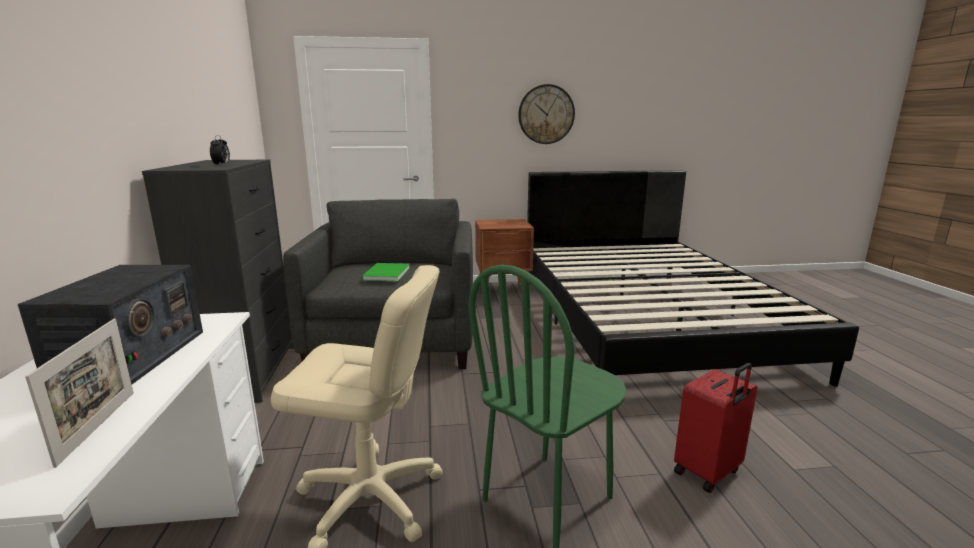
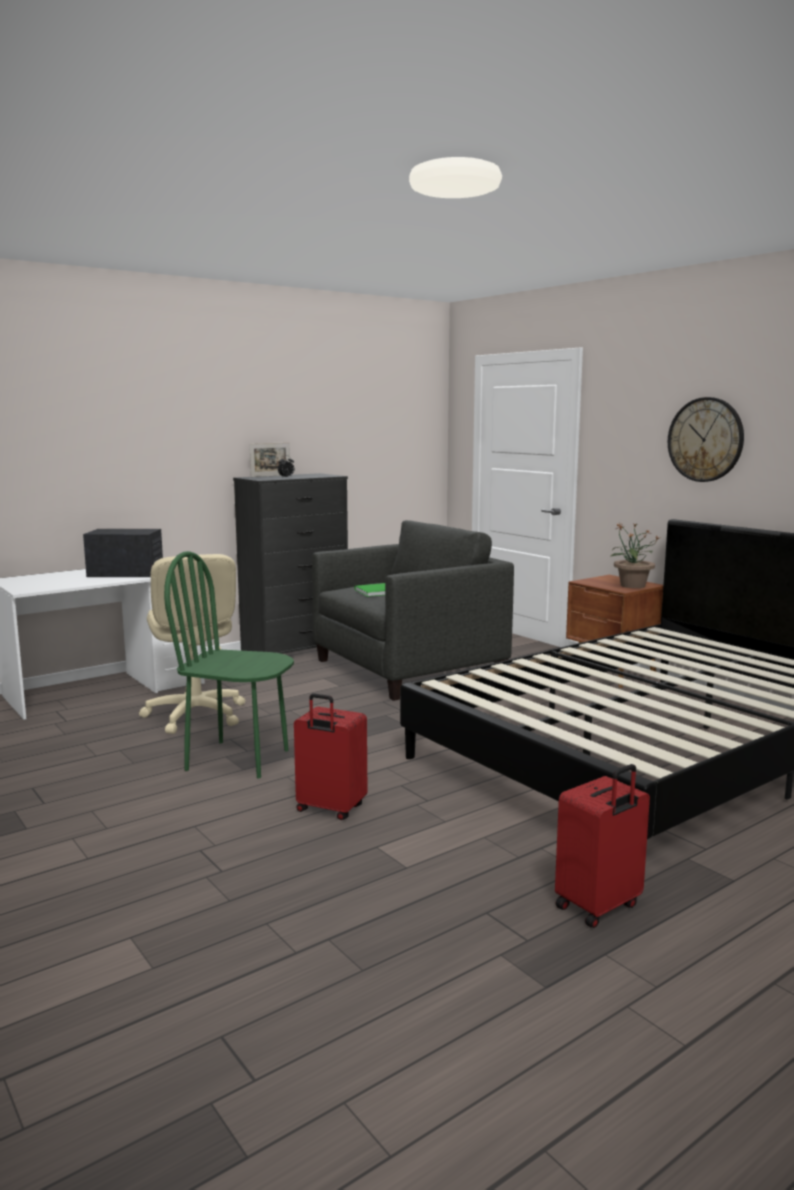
camera: 60 degrees right, 5 degrees down
radio [18,265,203,384] -> radio turned 150 degrees counterclockwise [83,529,163,577]
picture frame [25,319,133,468] -> picture frame moved to [249,442,290,477]
none -> red suitcase [555,764,650,928]
none -> potted plant [610,523,661,588]

